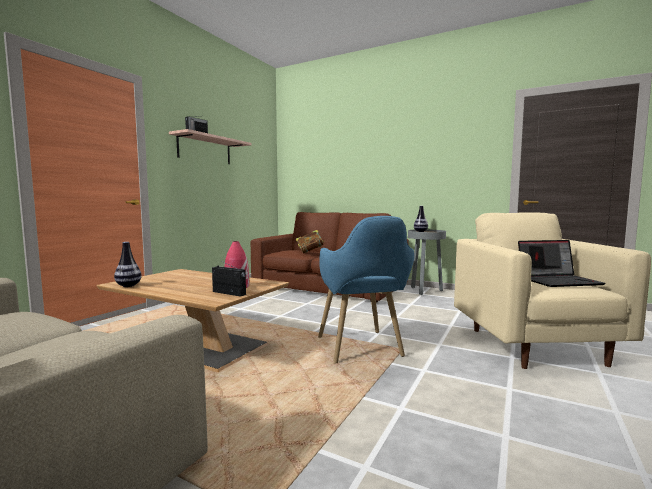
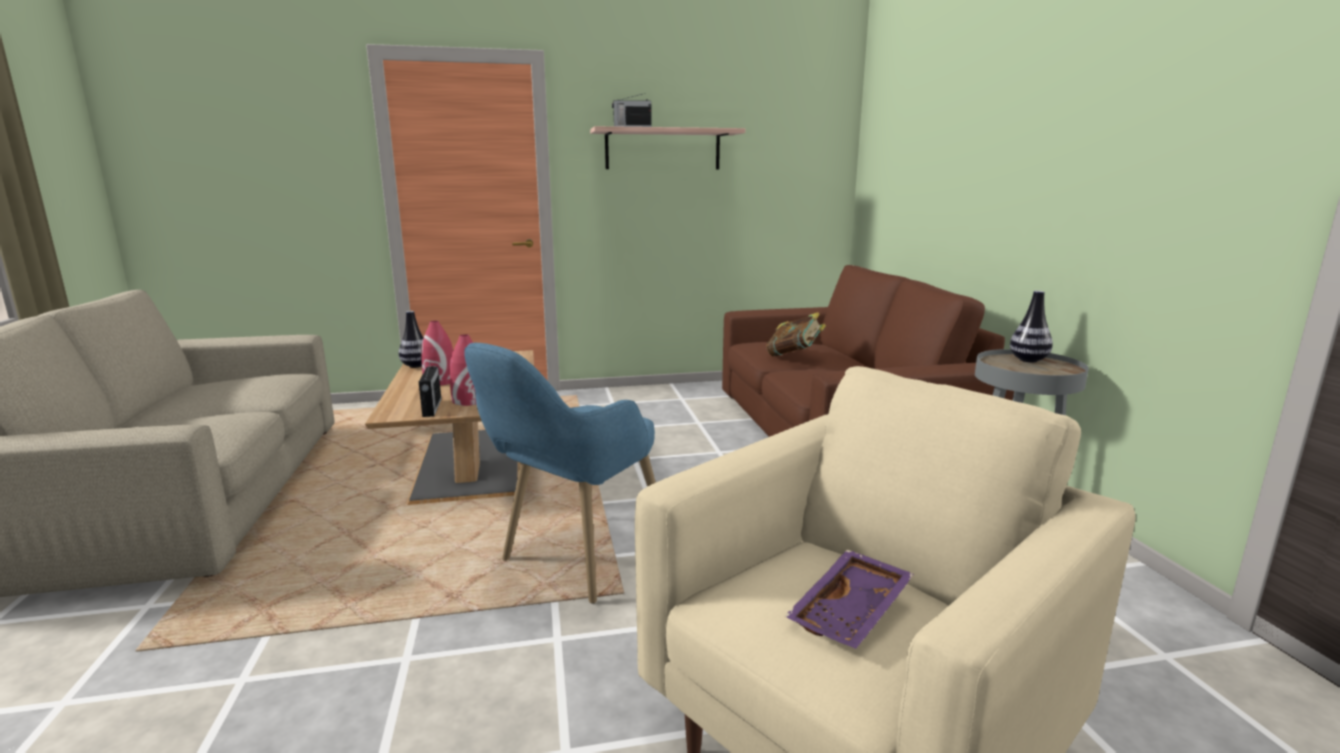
camera: 50 degrees right, 10 degrees up
laptop [518,240,606,287] -> purple tray [784,550,914,649]
none -> red vase [421,321,453,386]

